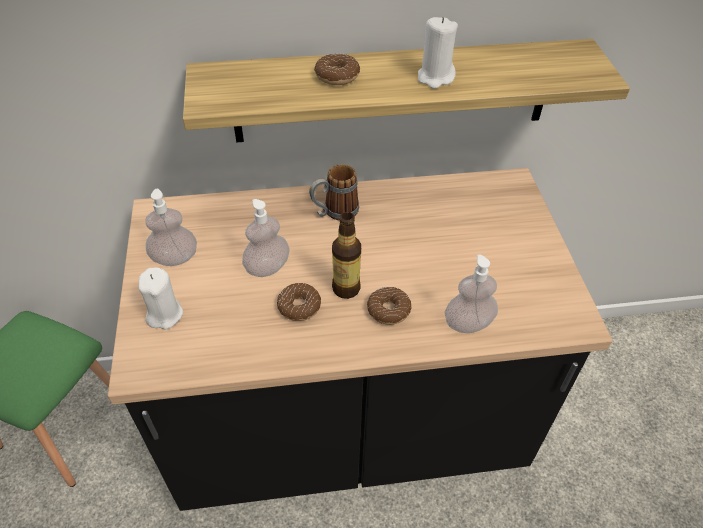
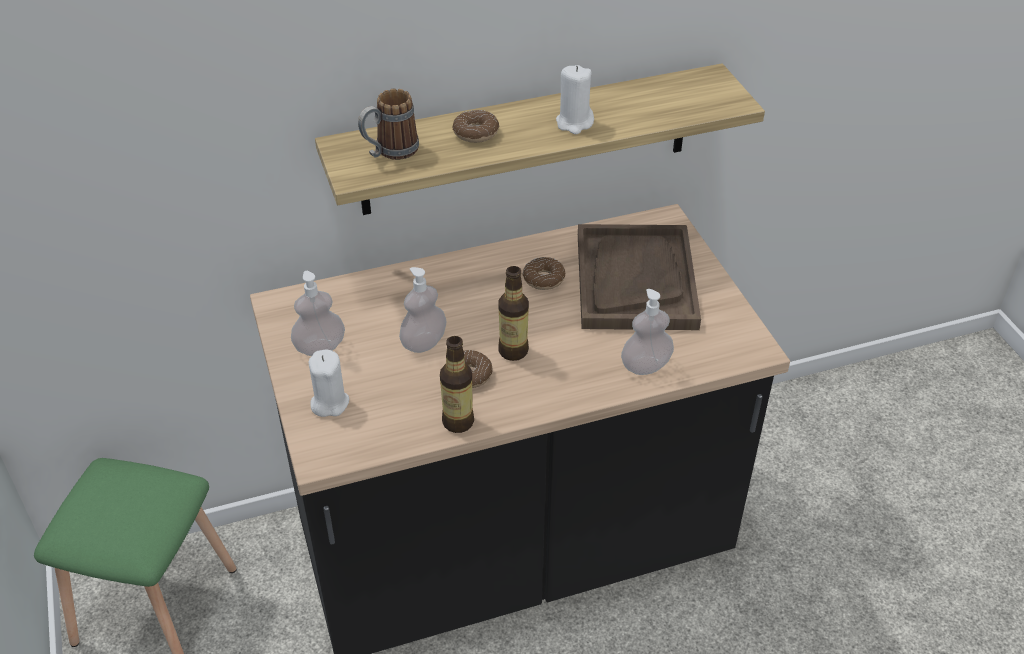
camera: 10 degrees left, 5 degrees down
mug [309,164,359,221] -> mug moved to [358,89,419,160]
donut [367,287,411,325] -> donut moved to [522,257,565,290]
none -> bottle [440,336,474,433]
none -> brown tray [578,224,701,330]

